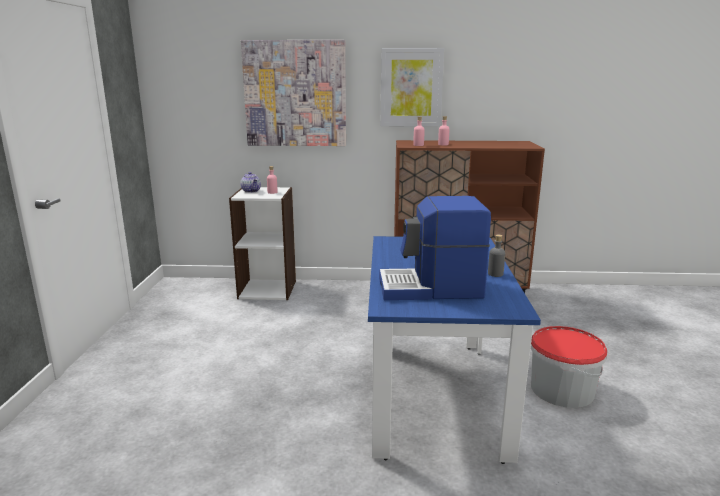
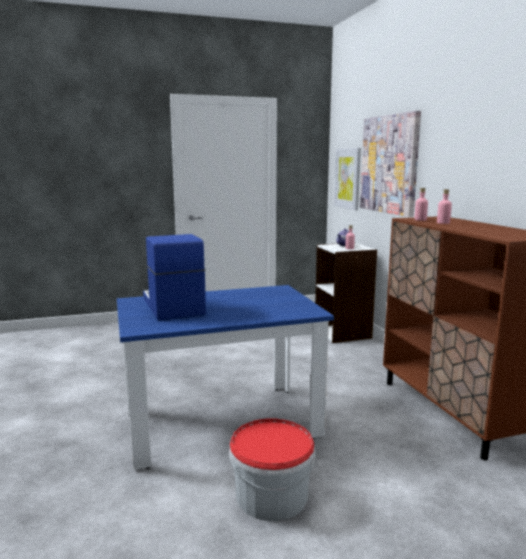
camera: 70 degrees right, 5 degrees down
picture [380,48,444,127] -> picture moved to [334,148,361,210]
grey bottle [488,234,505,277] -> none

